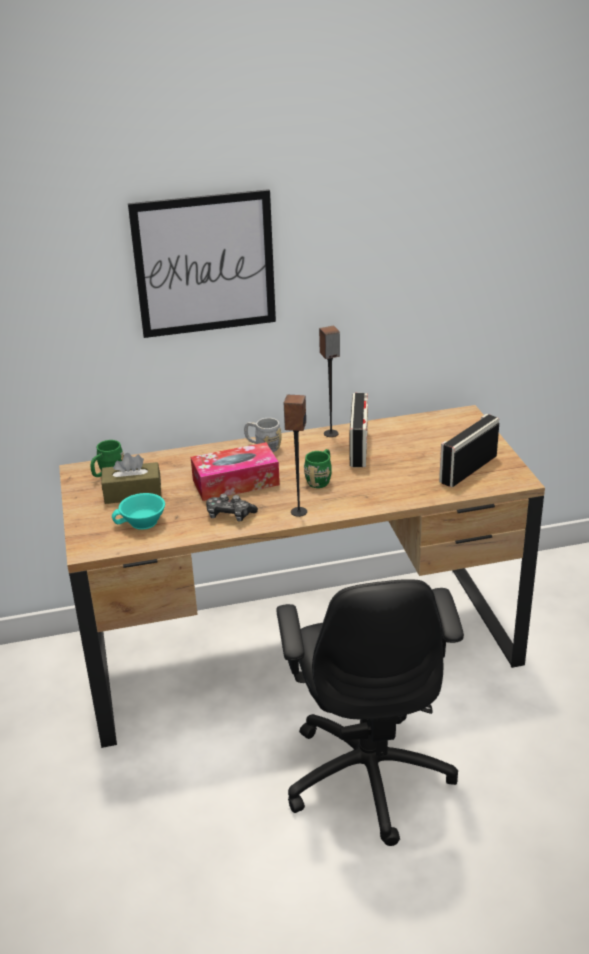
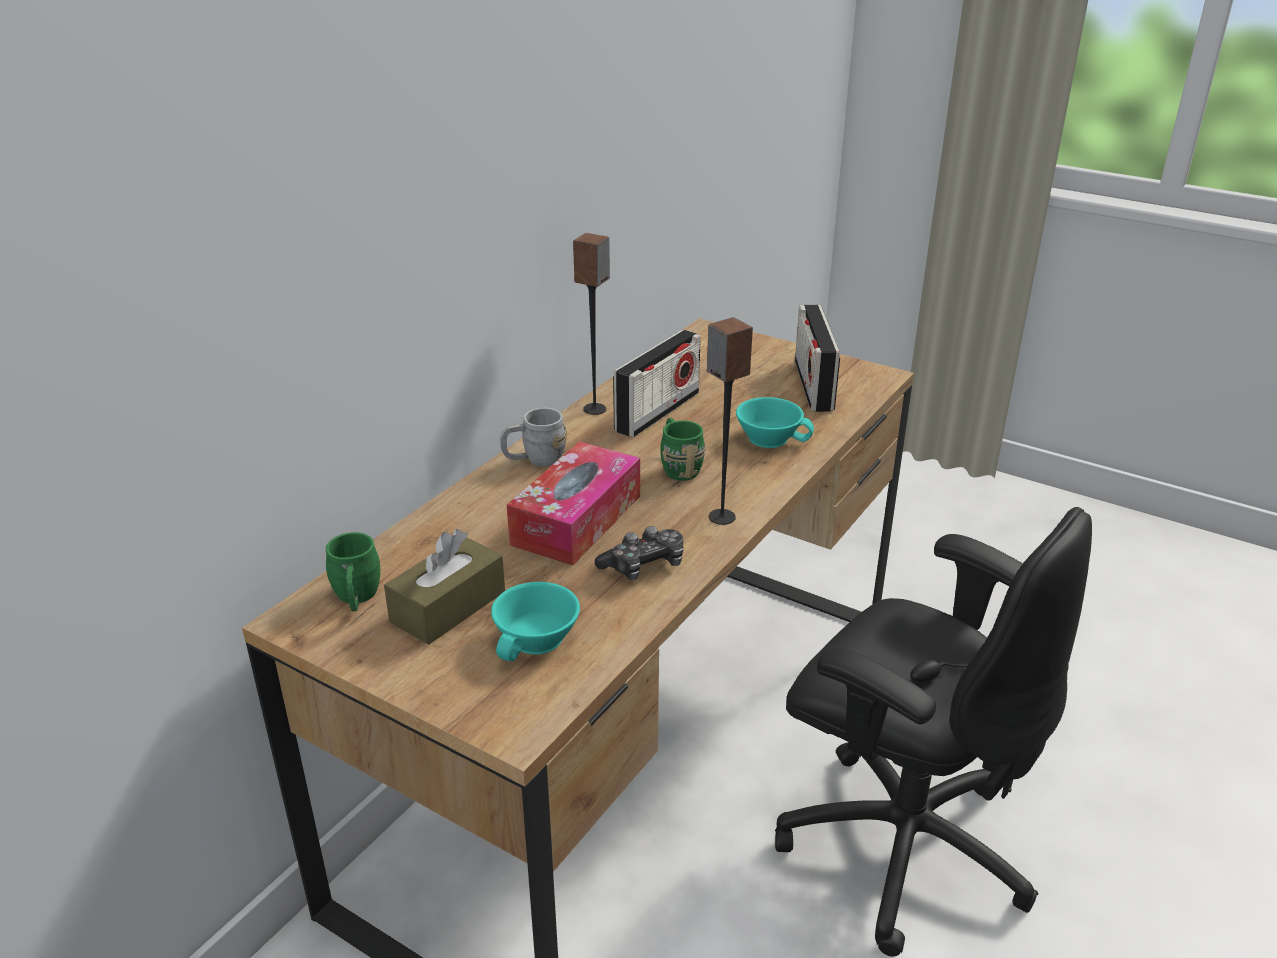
camera: 45 degrees left, 0 degrees up
picture [128,189,276,338] -> none
radio [349,393,368,467] -> radio turned 75 degrees clockwise [613,330,701,438]
none -> turquoise cup [736,397,814,448]

